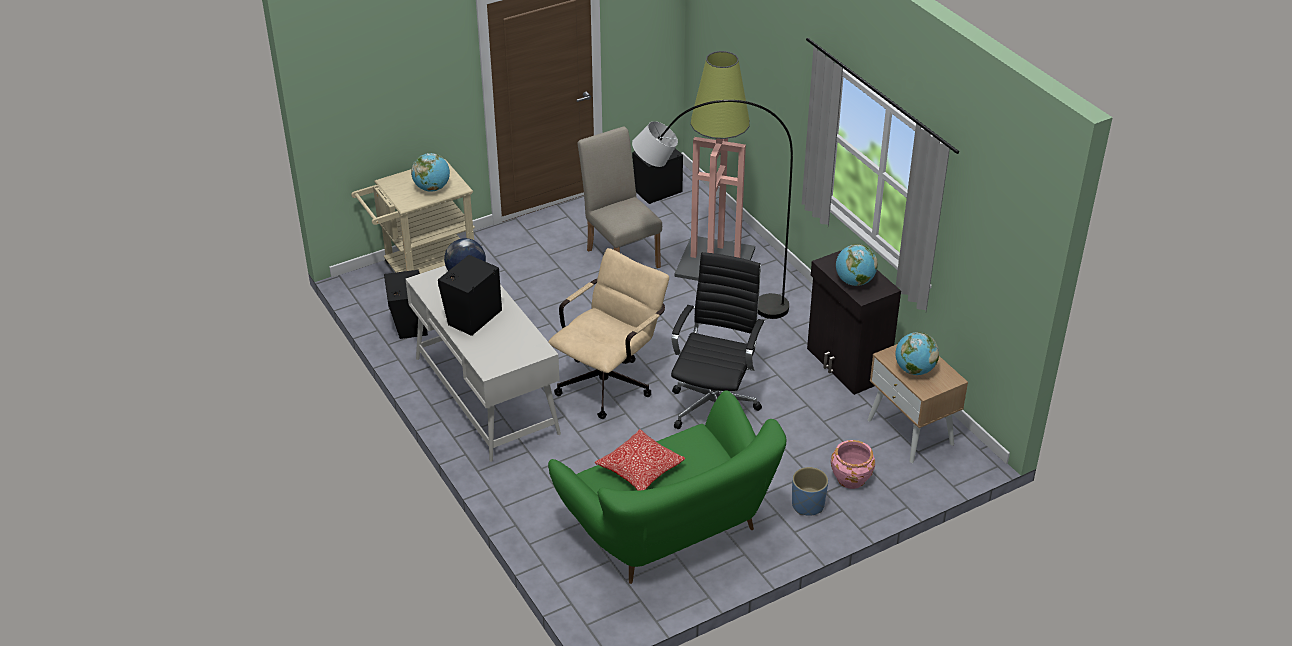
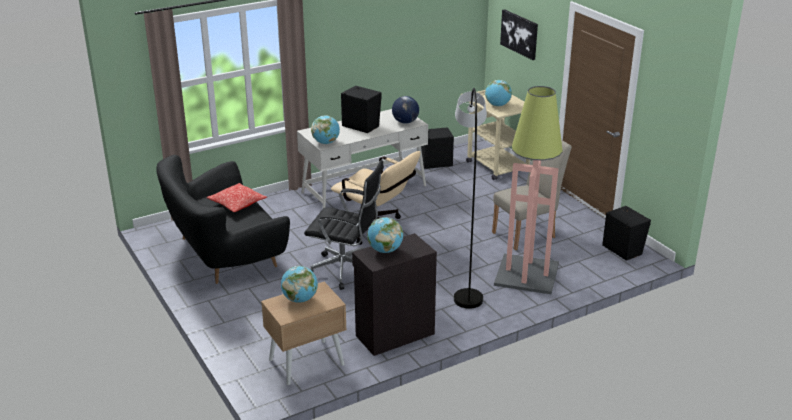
camera: 90 degrees right, 10 degrees down
green sofa [548,390,787,584] -> black sofa [156,155,290,284]
blue planter [792,467,828,516] -> none
pink planter [831,440,875,489] -> none
none -> globe [311,115,340,144]
none -> picture [500,9,538,60]

